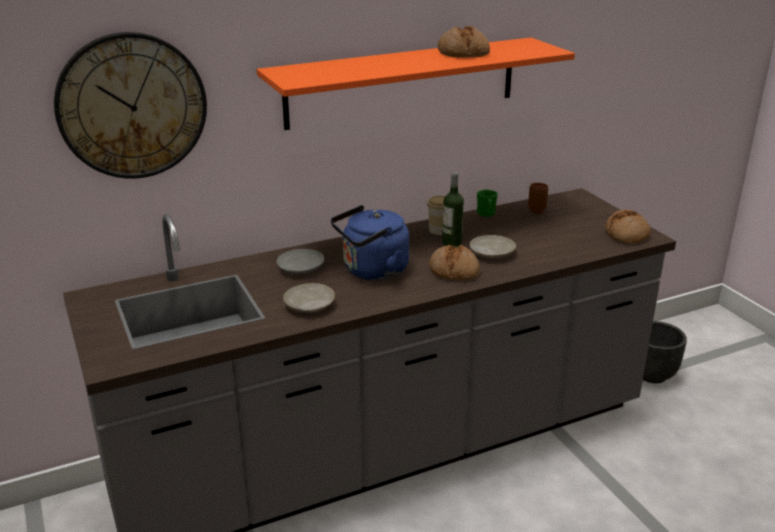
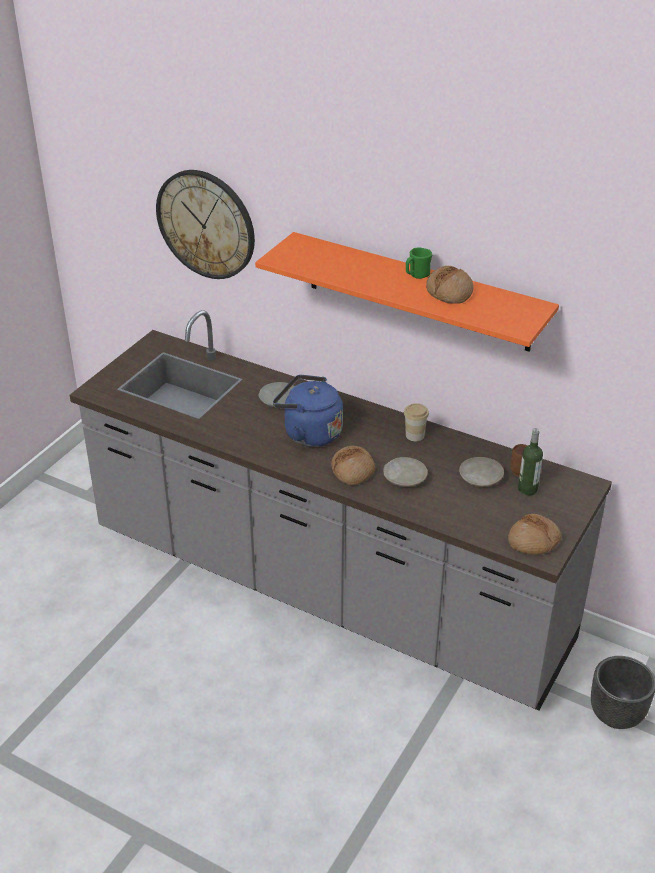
camera: 55 degrees right, 10 degrees up
beige plate [283,283,335,313] -> beige plate moved to [459,457,504,487]
bottle [442,172,464,247] -> bottle moved to [518,428,543,496]
green mug [477,189,498,217] -> green mug moved to [406,248,432,279]

